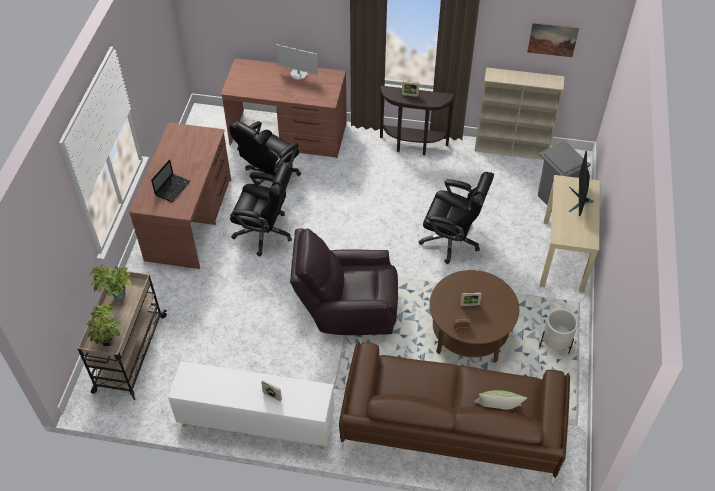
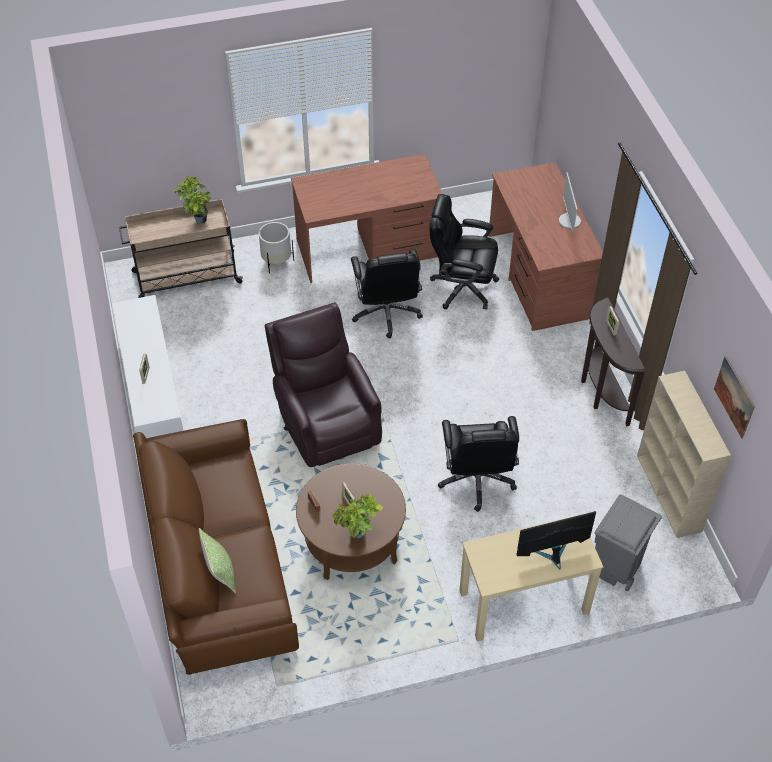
camera: 65 degrees right, 0 degrees up
potted plant [87,303,123,346] -> potted plant moved to [332,493,383,538]
laptop [151,159,190,202] -> none
white planter [539,309,578,354] -> white planter moved to [259,222,294,274]

